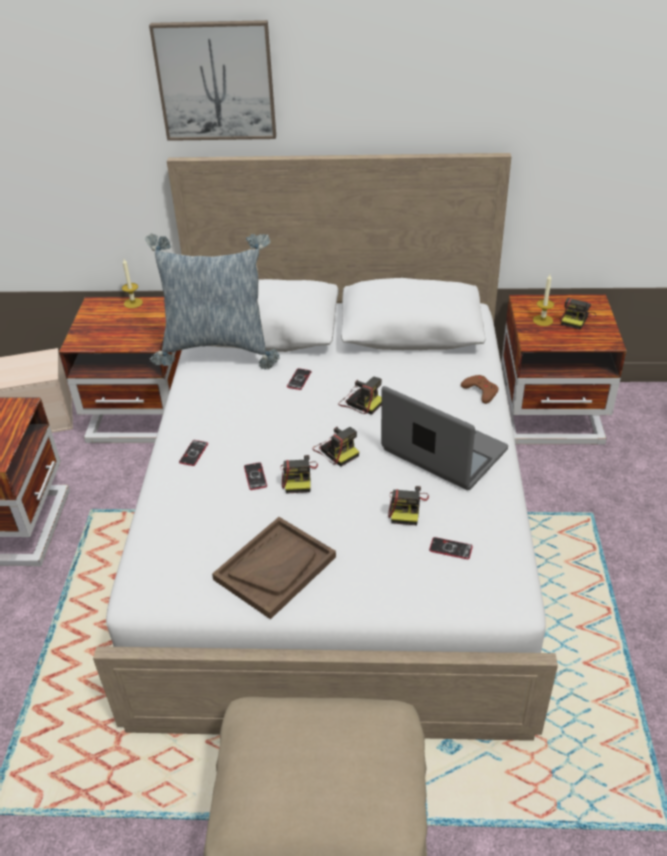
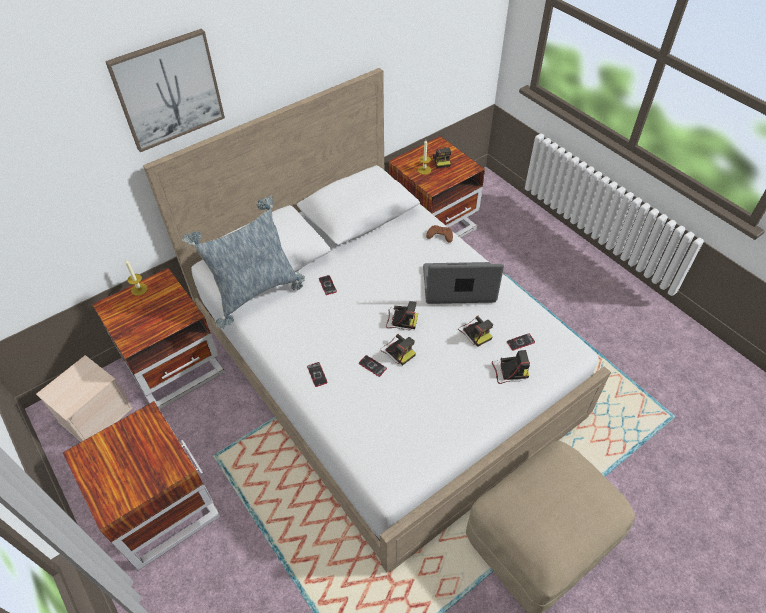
camera: 40 degrees left, 10 degrees up
brown tray [212,517,336,619] -> none
camera [338,377,382,415] -> camera moved to [492,350,530,384]

